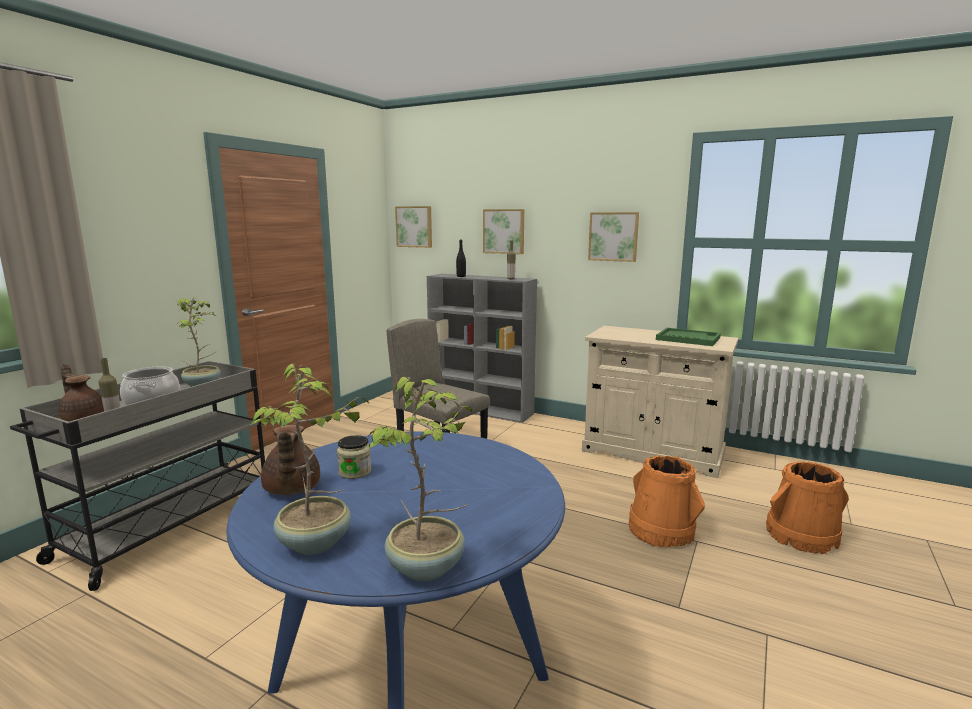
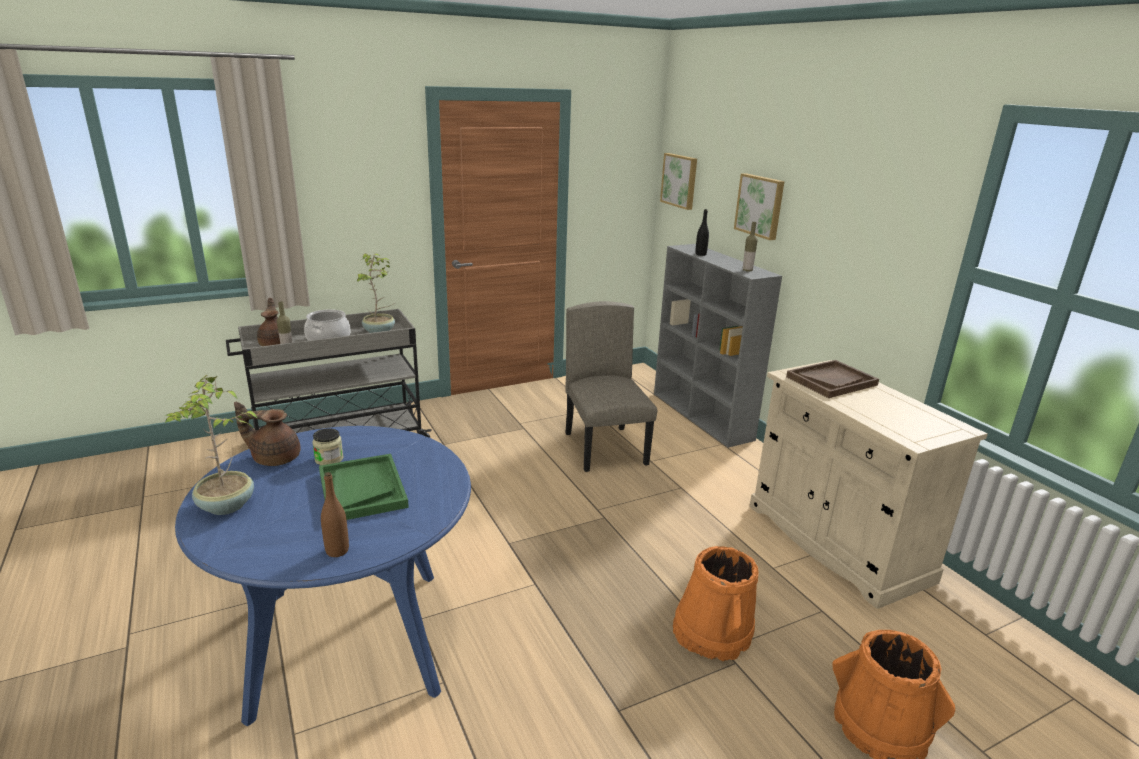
camera: 35 degrees right, 10 degrees up
brown teapot [261,425,320,495] -> brown teapot turned 75 degrees clockwise [234,402,301,466]
potted plant [369,376,472,581] -> none
picture [588,212,639,262] -> none
green tray [656,328,721,346] -> green tray moved to [319,454,409,520]
none -> brown bottle [321,472,349,557]
none -> brown tray [786,360,879,398]

